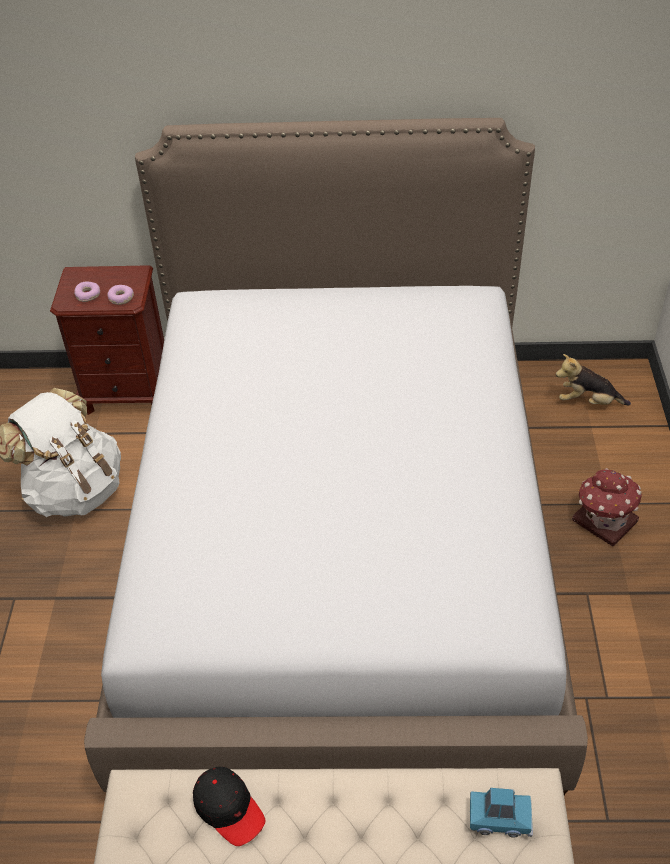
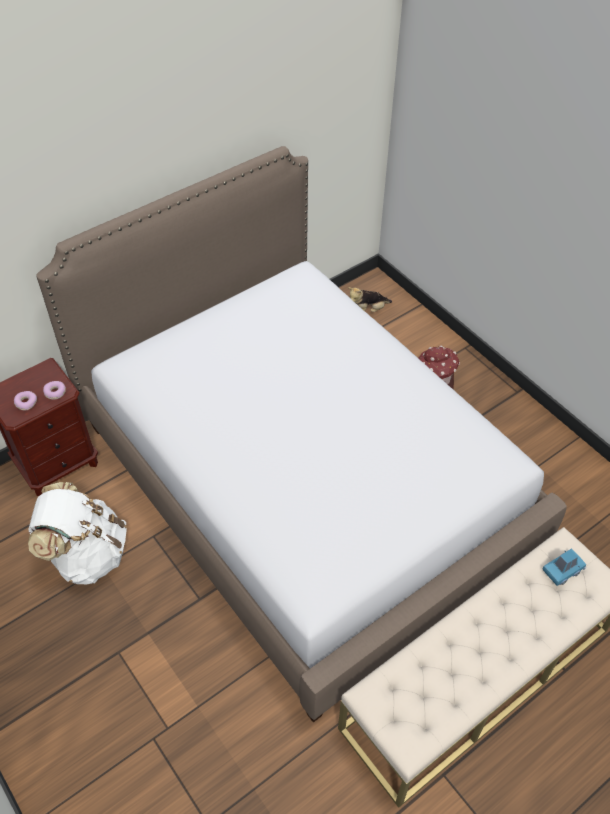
camera: 40 degrees left, 5 degrees up
black cap [193,767,265,846] -> none

